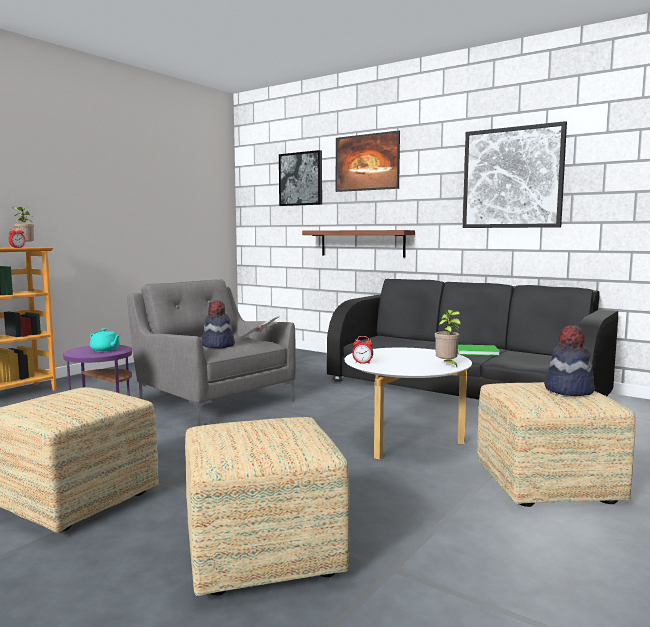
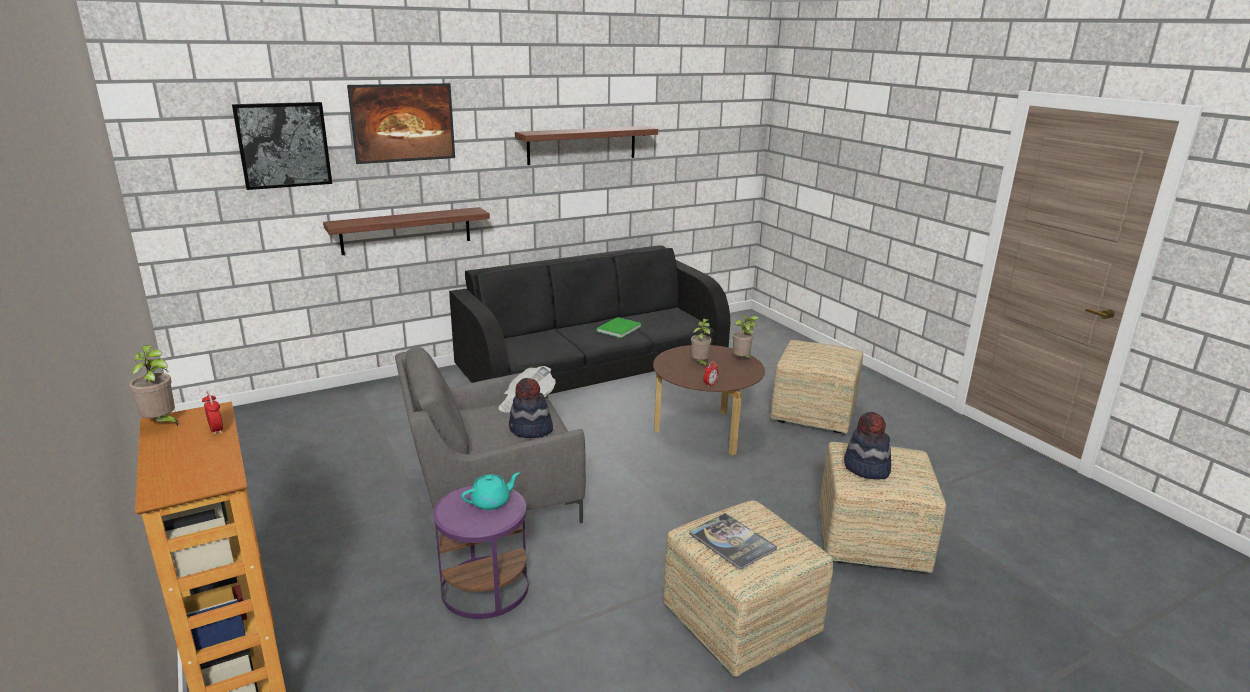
camera: 65 degrees left, 15 degrees up
white coffee table [345,348,472,460] -> brown coffee table [653,345,765,456]
picture [463,121,567,228] -> shelf [515,126,658,165]
hat [544,326,595,396] -> hat moved to [844,412,891,480]
none -> book [689,513,777,570]
none -> potted plant [691,319,712,367]

